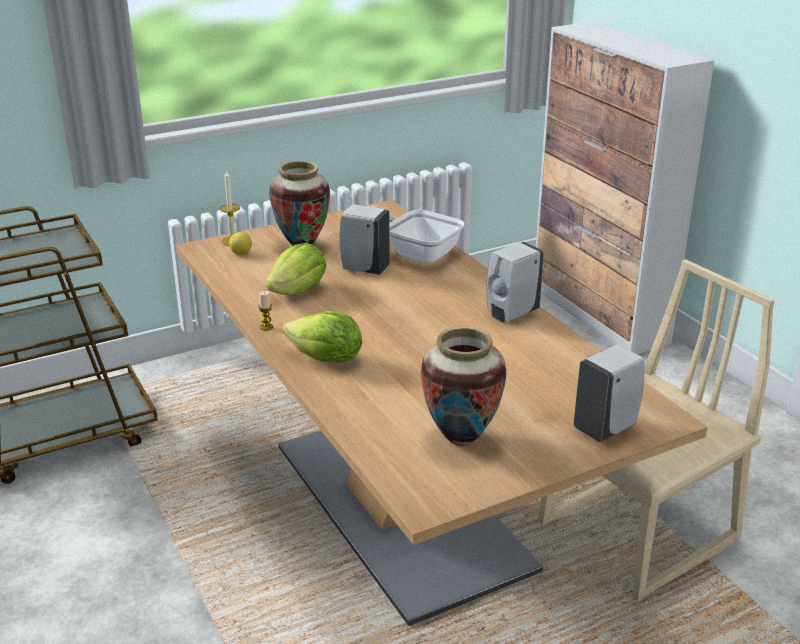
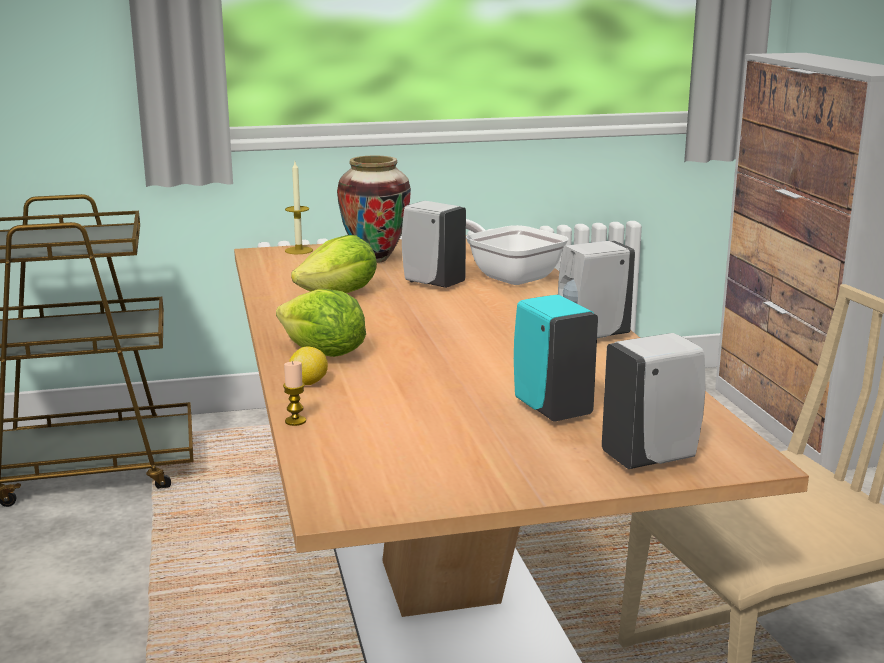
camera: 15 degrees right, 10 degrees down
lemon [229,232,252,255] -> lemon moved to [289,347,328,385]
candle [258,291,273,331] -> candle moved to [283,361,306,426]
vase [421,326,506,446] -> none
none -> turquoise soap dispenser [514,295,598,422]

